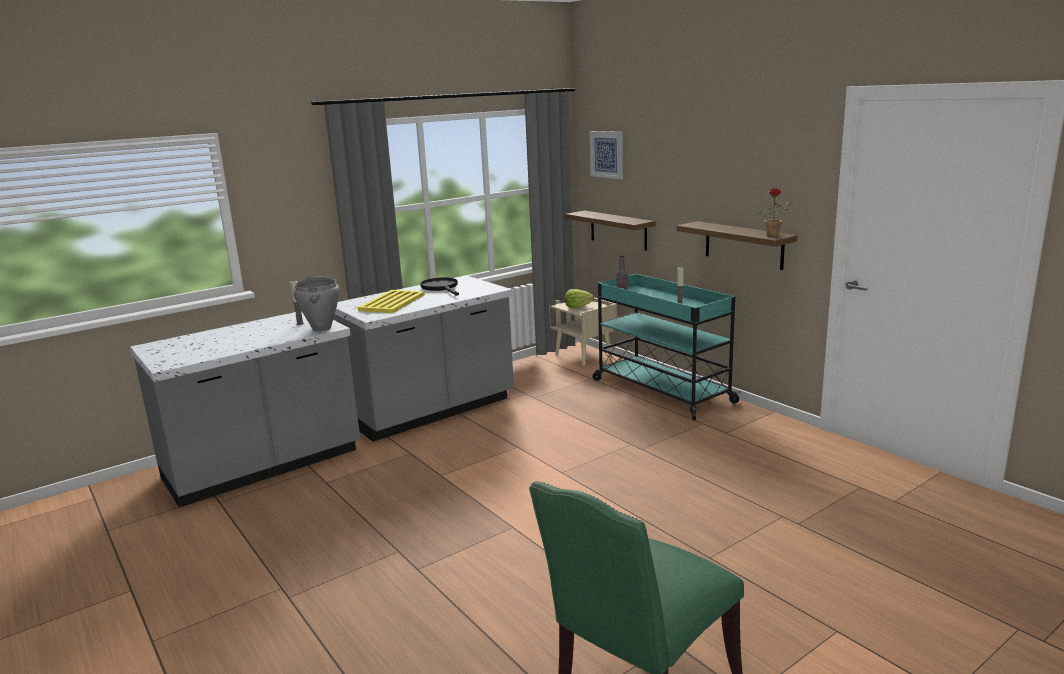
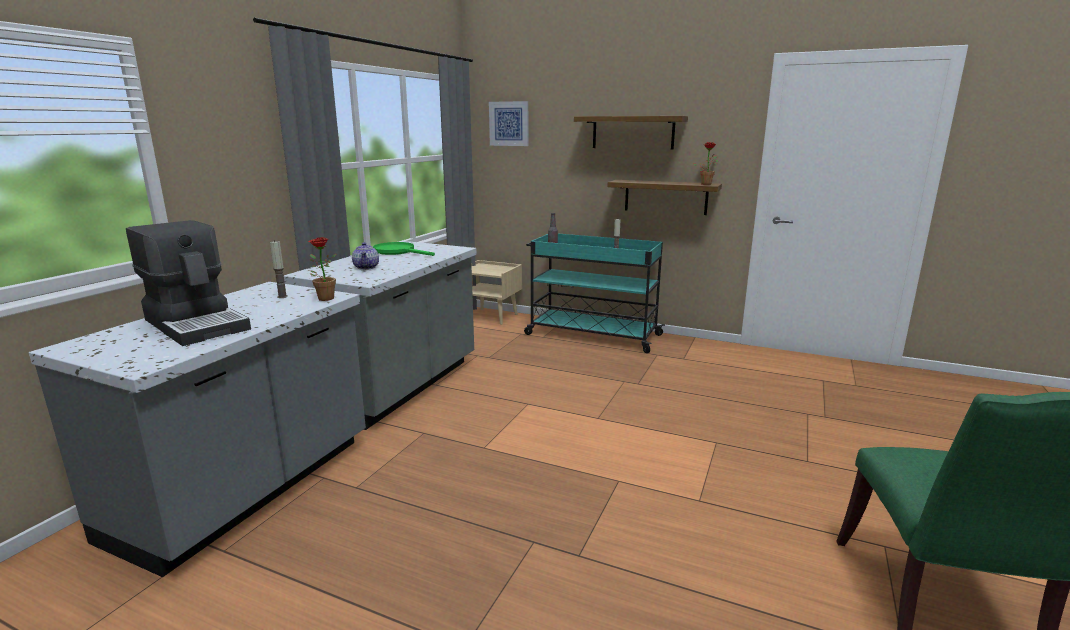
camera: 30 degrees left, 0 degrees up
grey cooking pot [294,277,340,331] -> potted plant [308,237,336,301]
yellow tray [358,290,425,313] -> teapot [352,242,379,270]
black frying pan [420,277,459,296] -> green frying pan [373,242,435,256]
shelf [565,211,655,251] -> shelf moved to [574,116,688,149]
lettuce [565,289,594,308] -> none
none -> coffee machine [126,220,251,346]

